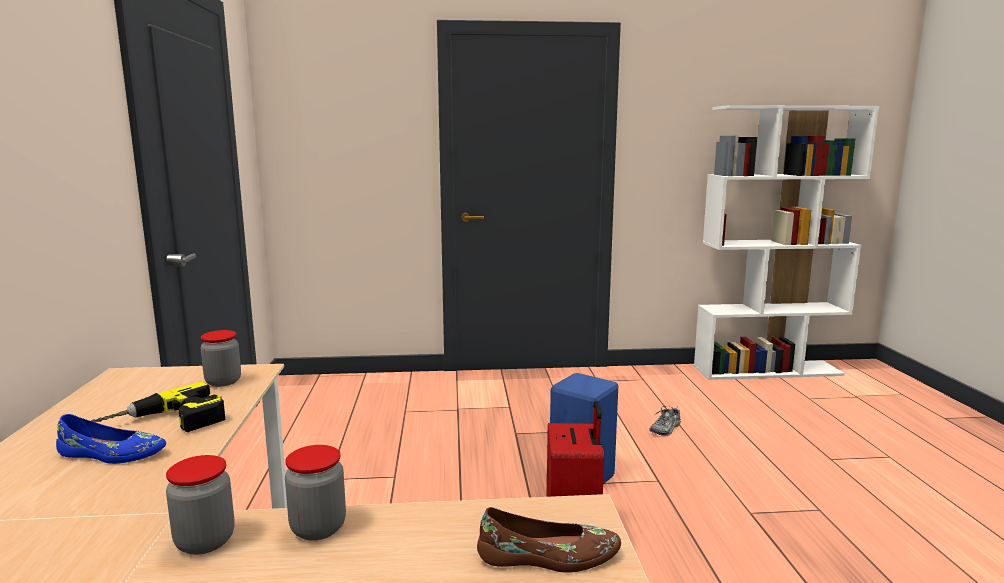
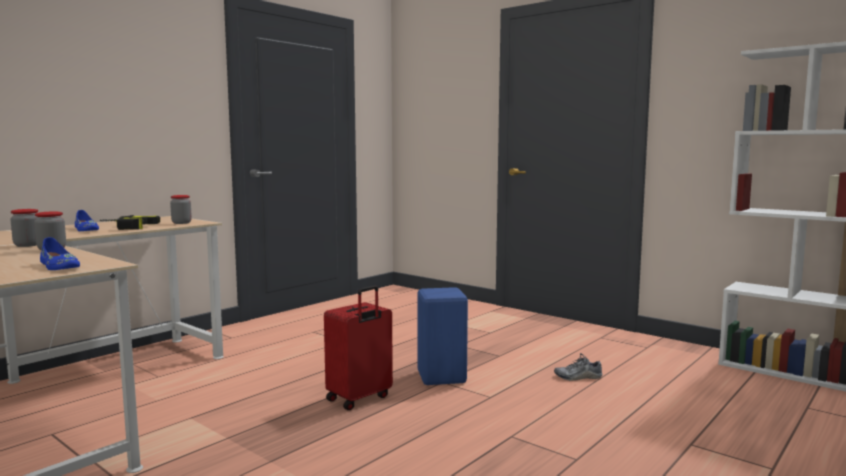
camera: 45 degrees right, 5 degrees down
brown shoe [477,507,621,573] -> blue shoe [40,237,80,270]

